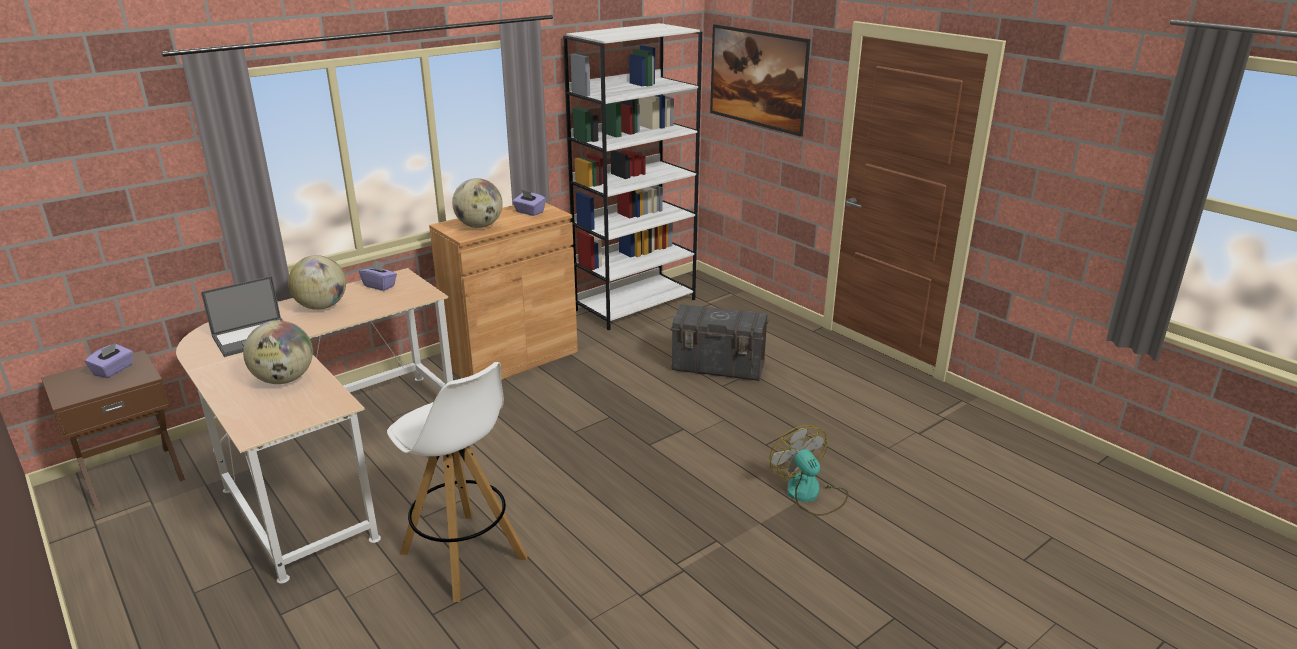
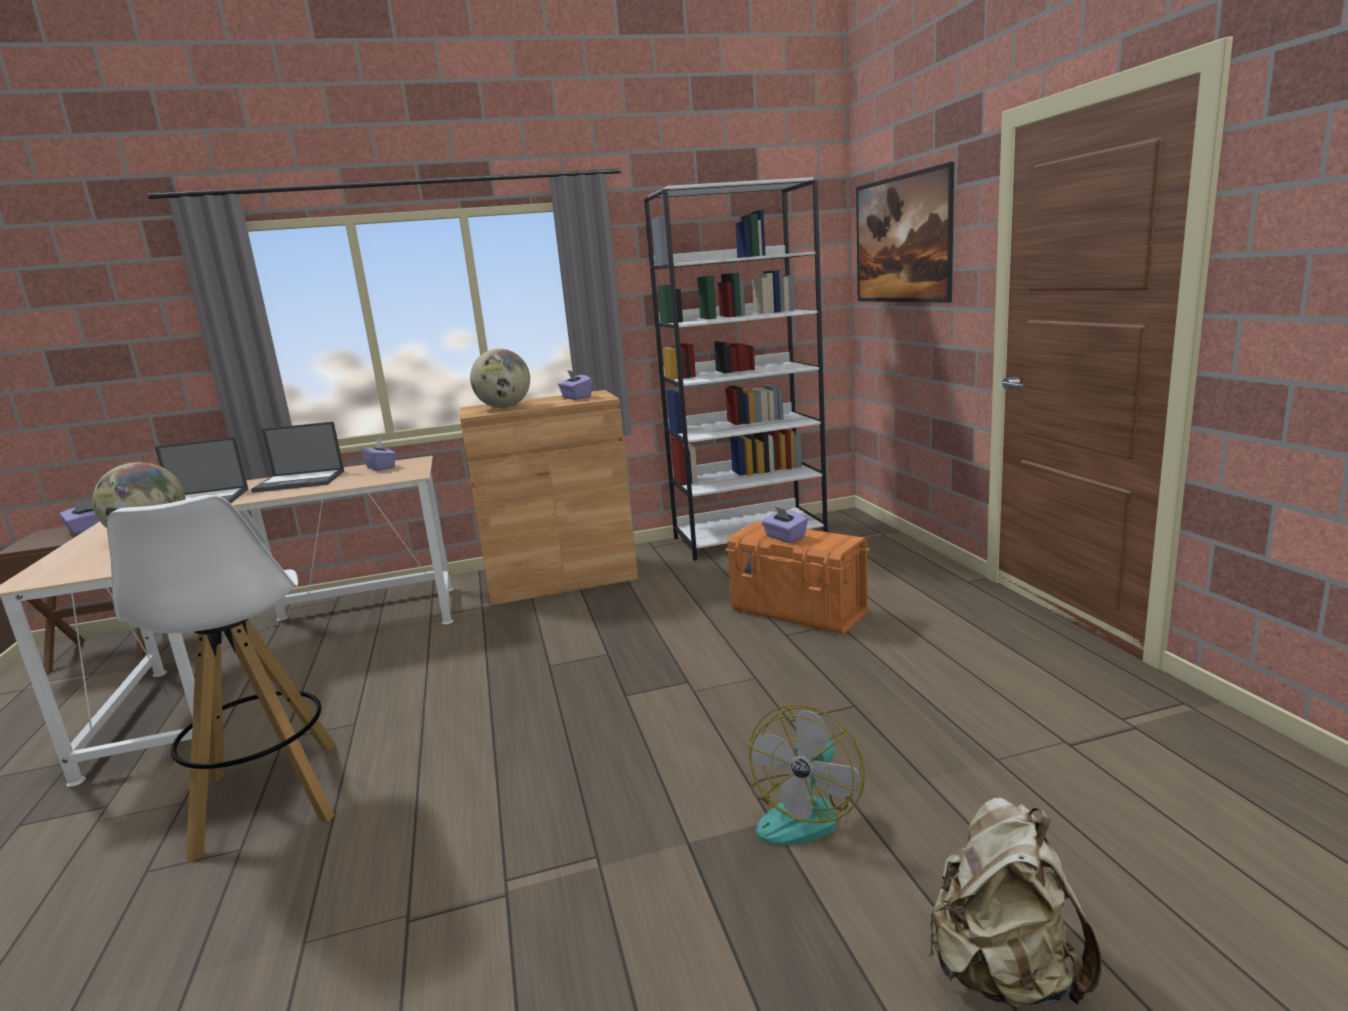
camera: 25 degrees right, 10 degrees down
globe [288,255,346,310] -> laptop [251,422,344,493]
grey storage box [670,304,769,381] -> orange storage box [725,522,870,634]
fan [770,425,848,516] -> fan turned 150 degrees counterclockwise [749,704,865,845]
none -> purple tissue box [762,507,808,543]
none -> beige backpack [928,797,1102,1008]

